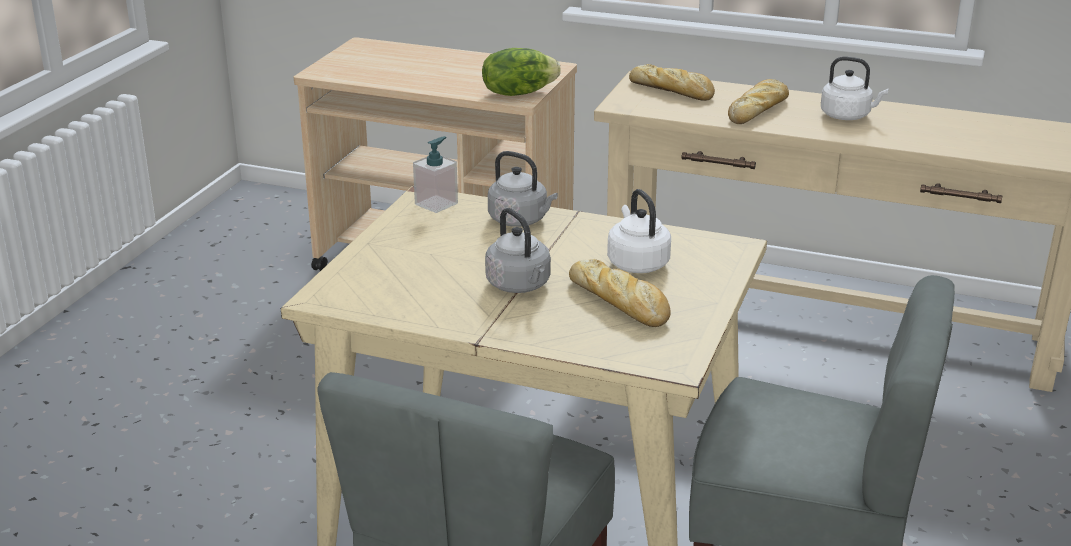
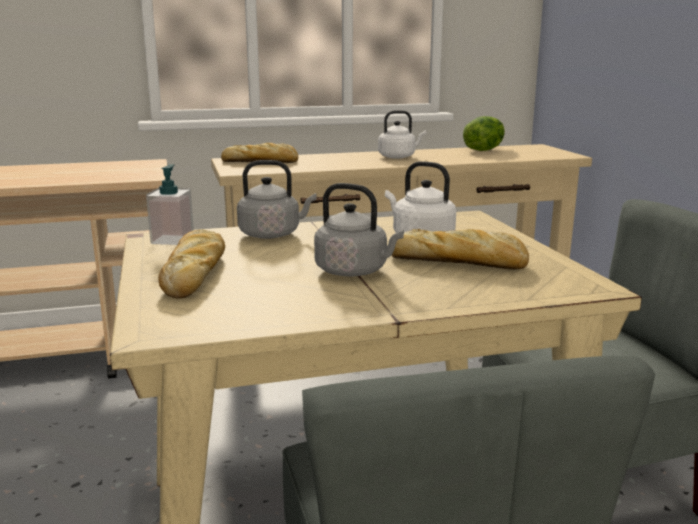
camera: 35 degrees left, 10 degrees down
lettuce [482,48,561,96] -> lettuce moved to [463,116,505,151]
bread [728,79,789,124] -> bread moved to [159,229,225,299]

